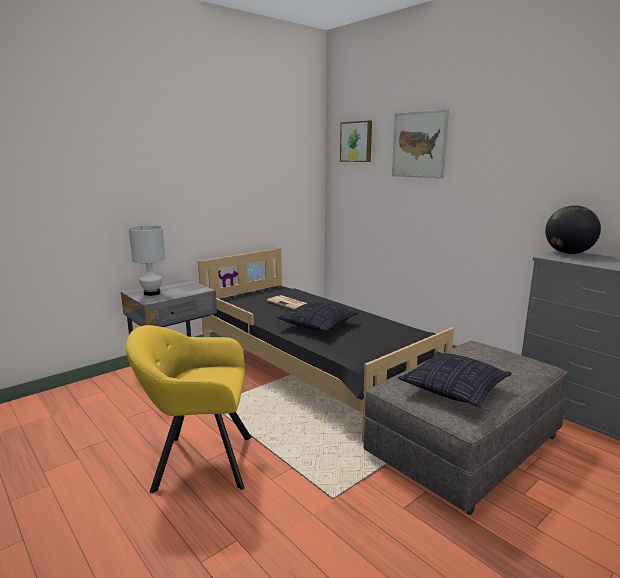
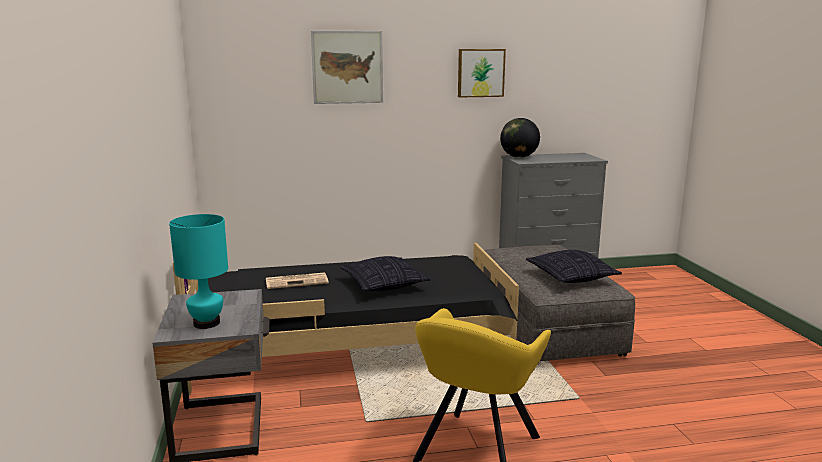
camera: 60 degrees left, 0 degrees up
white table lamp [129,226,165,296] -> turquoise table lamp [169,214,228,329]
picture [340,121,372,162] -> picture moved to [458,49,506,98]

